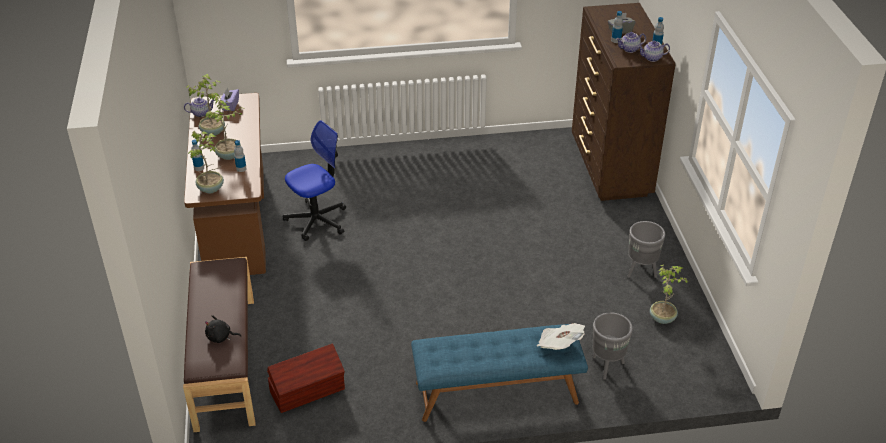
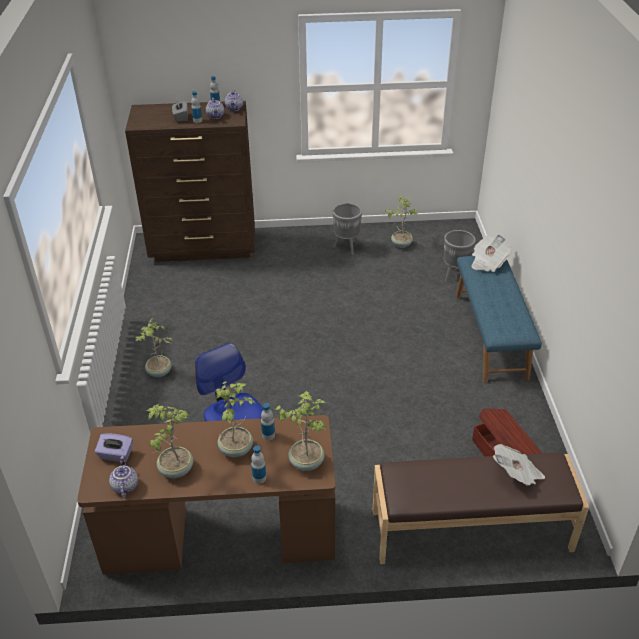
camera: 85 degrees left, 0 degrees up
black plush toy [205,315,241,343] -> newspaper [493,444,545,486]
none -> potted plant [135,318,173,377]

